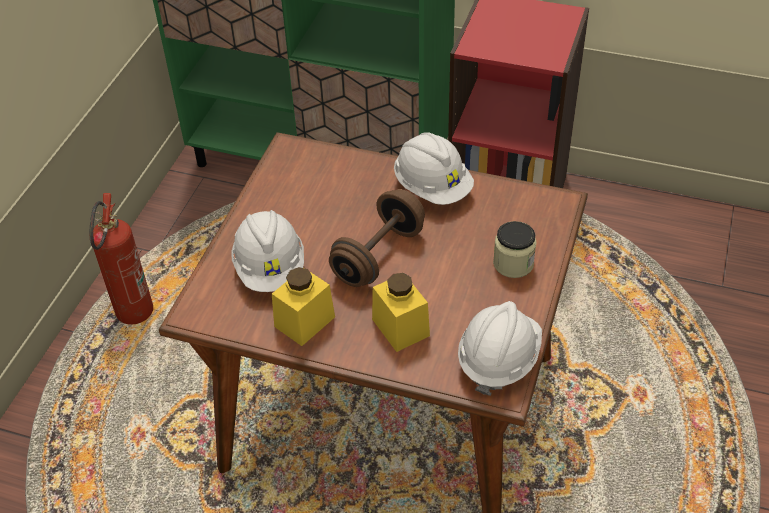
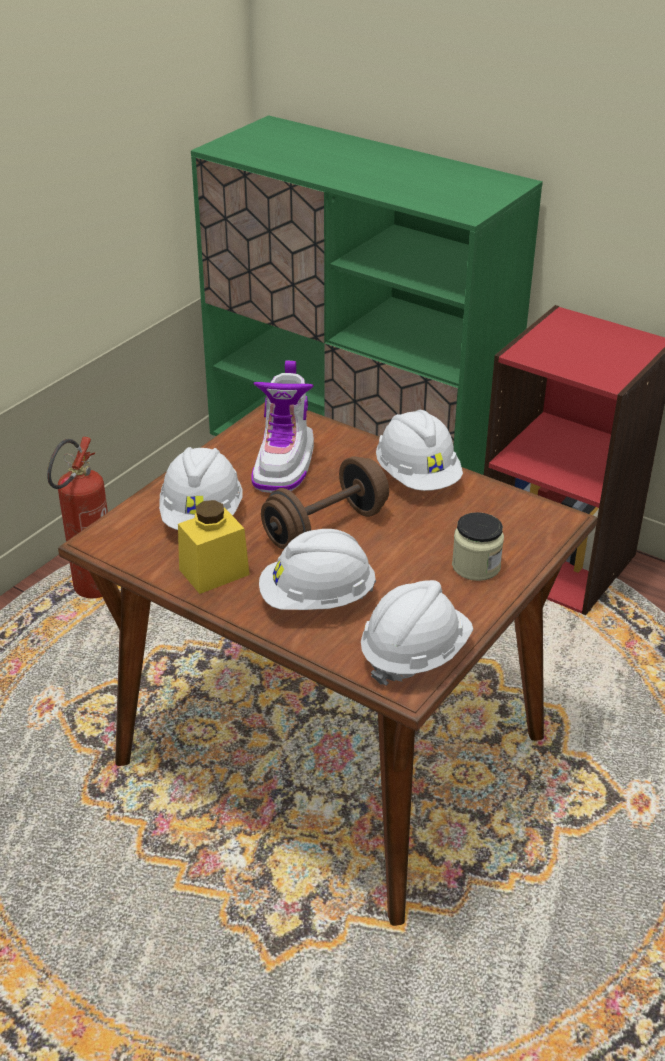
camera: 15 degrees right, 10 degrees down
yellow jar [372,273,430,352] -> white hard hat [259,529,376,610]
none -> boot [251,360,314,493]

